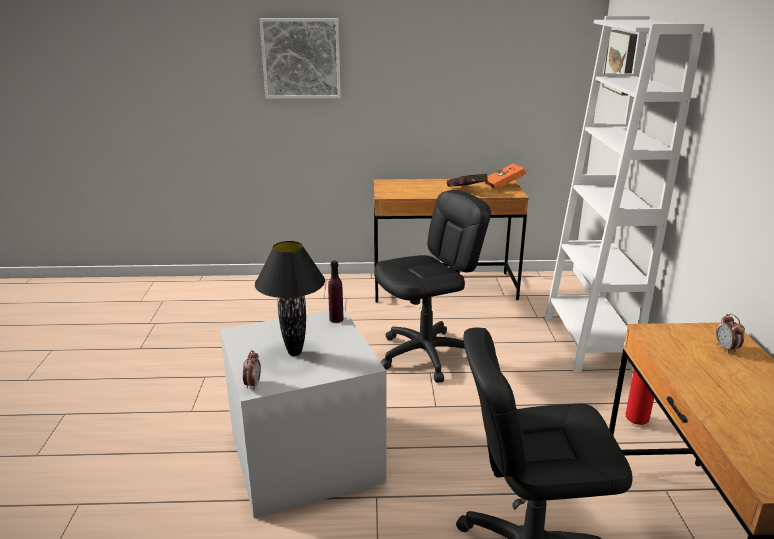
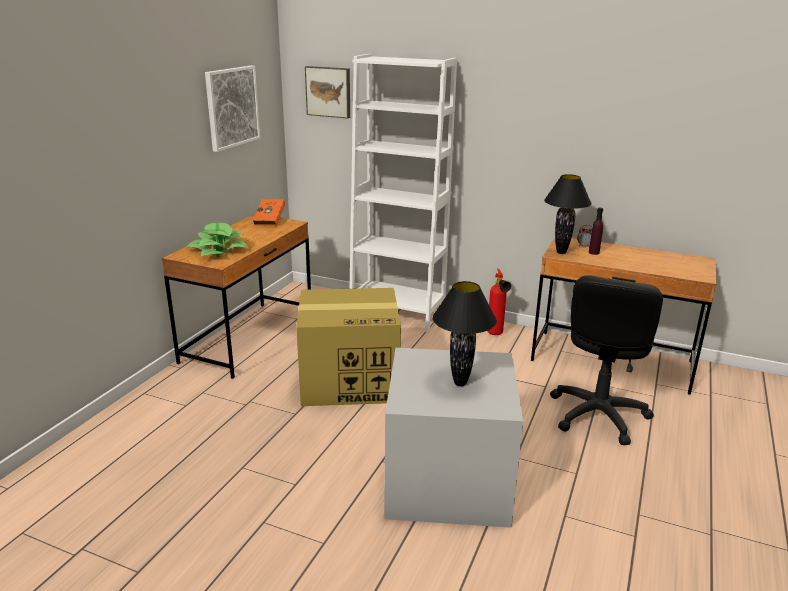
camera: 65 degrees left, 0 degrees up
alarm clock [243,350,261,390] -> none
picture [260,18,341,99] -> picture moved to [205,66,260,152]
purple bottle [328,261,343,323] -> purple bottle moved to [589,208,603,255]
black office chair [374,190,491,383] -> cardboard box [296,288,401,406]
red book [447,174,488,187] -> none
none -> potted plant [187,223,249,257]
none -> black table lamp [544,174,591,254]

